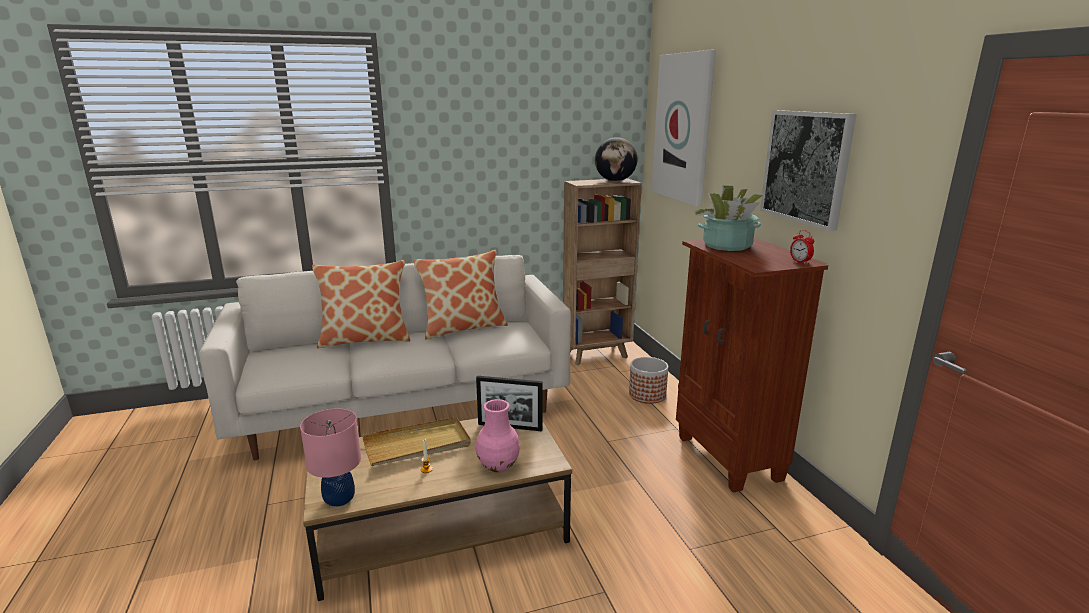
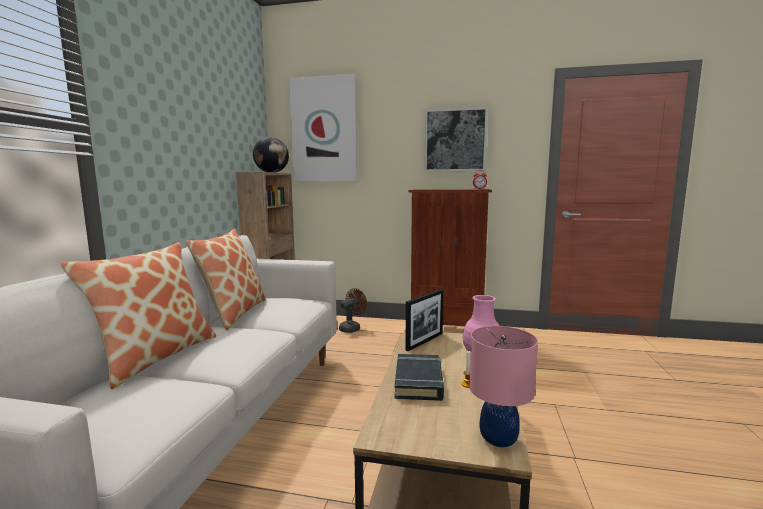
camera: 60 degrees left, 10 degrees down
beige tray [362,417,471,466] -> black book [395,354,444,401]
planter [629,357,668,404] -> brown fan [339,288,367,333]
potted plant [694,185,763,251] -> none

